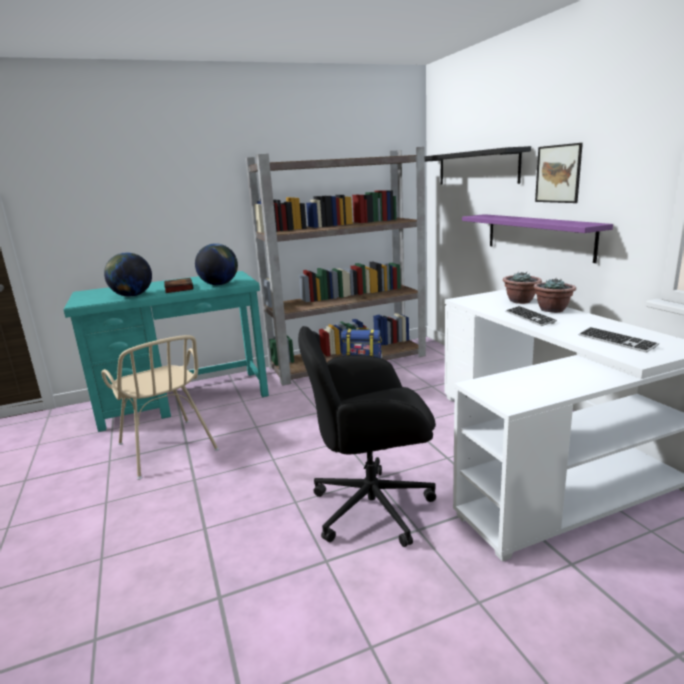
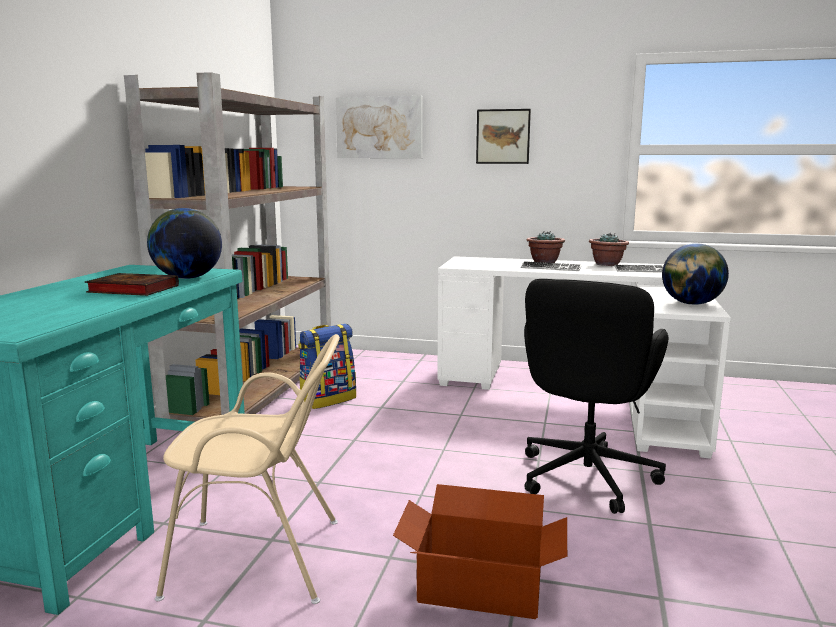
camera: 55 degrees left, 5 degrees down
globe [104,252,152,297] -> globe moved to [662,243,729,305]
black shelf [424,146,531,185] -> picture [336,96,423,158]
purple shelf [462,214,613,263] -> none
potted plant [503,272,542,304] -> potted plant moved to [589,233,629,266]
none -> cardboard box [393,484,567,619]

